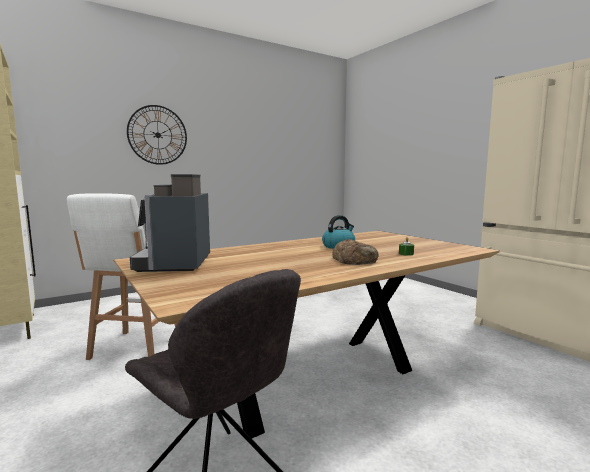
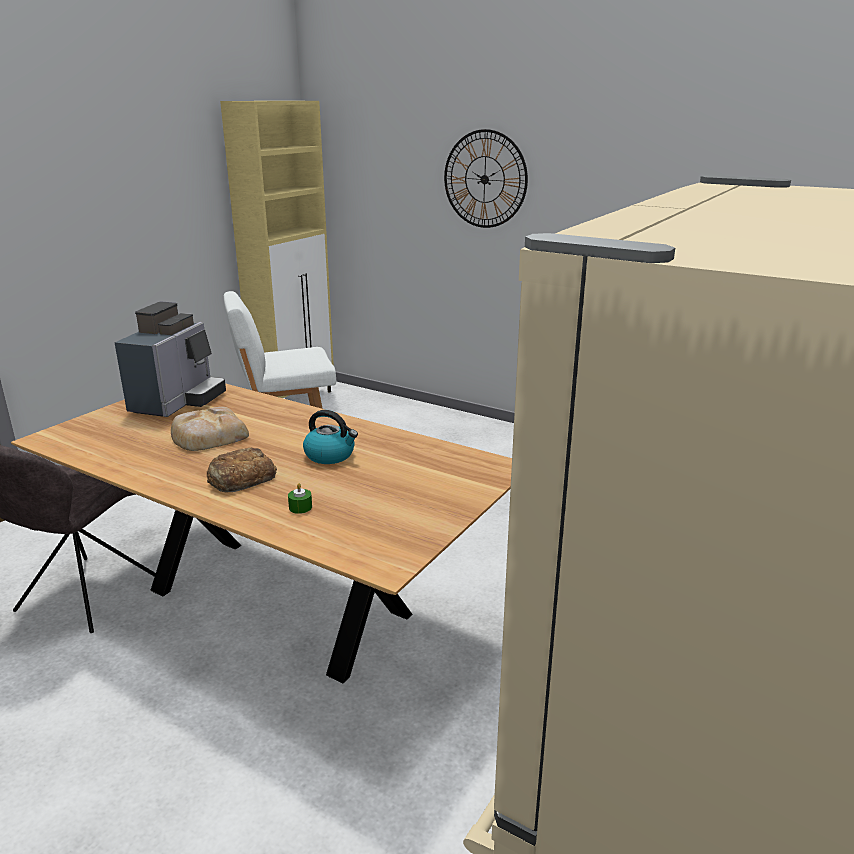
camera: 65 degrees right, 15 degrees up
coffee machine [130,174,210,272] -> coffee machine turned 135 degrees clockwise [115,302,226,417]
none -> bread [171,407,249,451]

